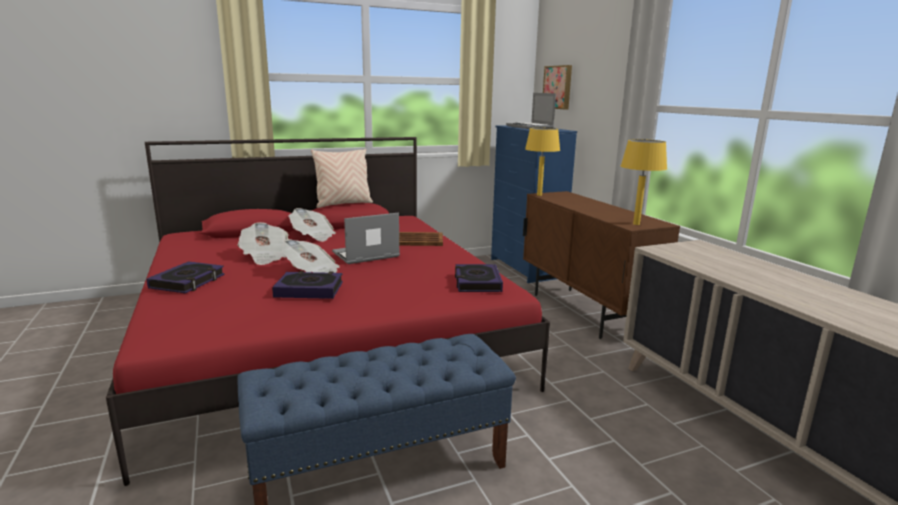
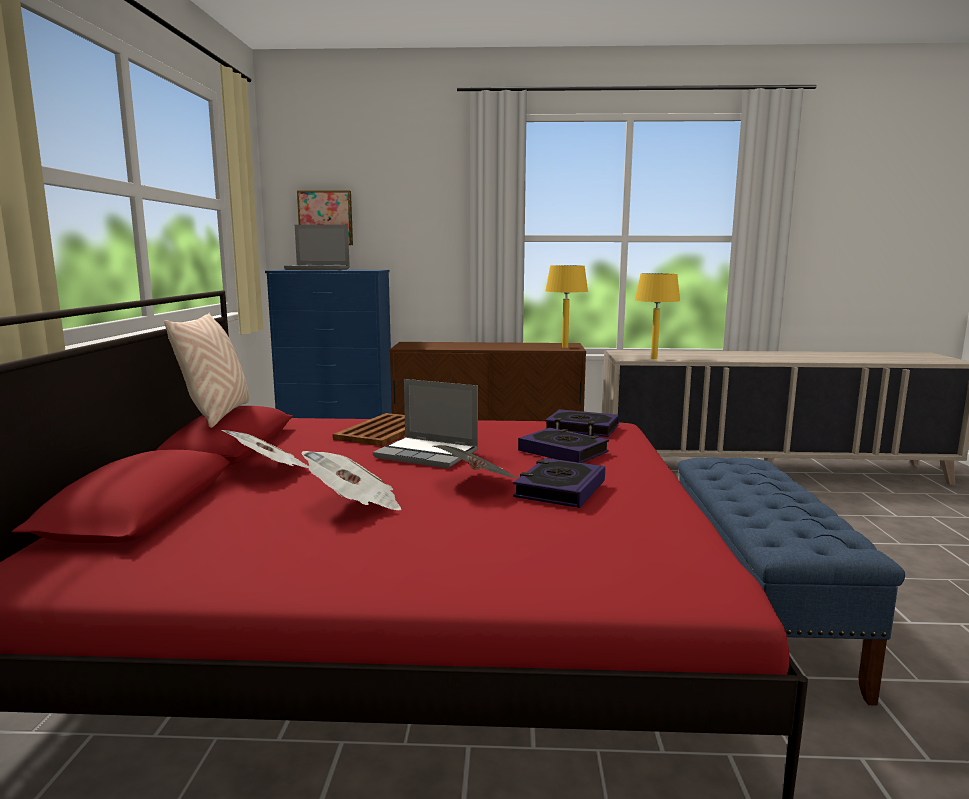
camera: 65 degrees left, 5 degrees down
book [147,261,225,293] -> book moved to [518,428,609,463]
laptop [332,213,400,264] -> laptop turned 60 degrees counterclockwise [373,379,478,468]
yellow table lamp [525,128,560,196] -> yellow table lamp moved to [635,273,680,359]

